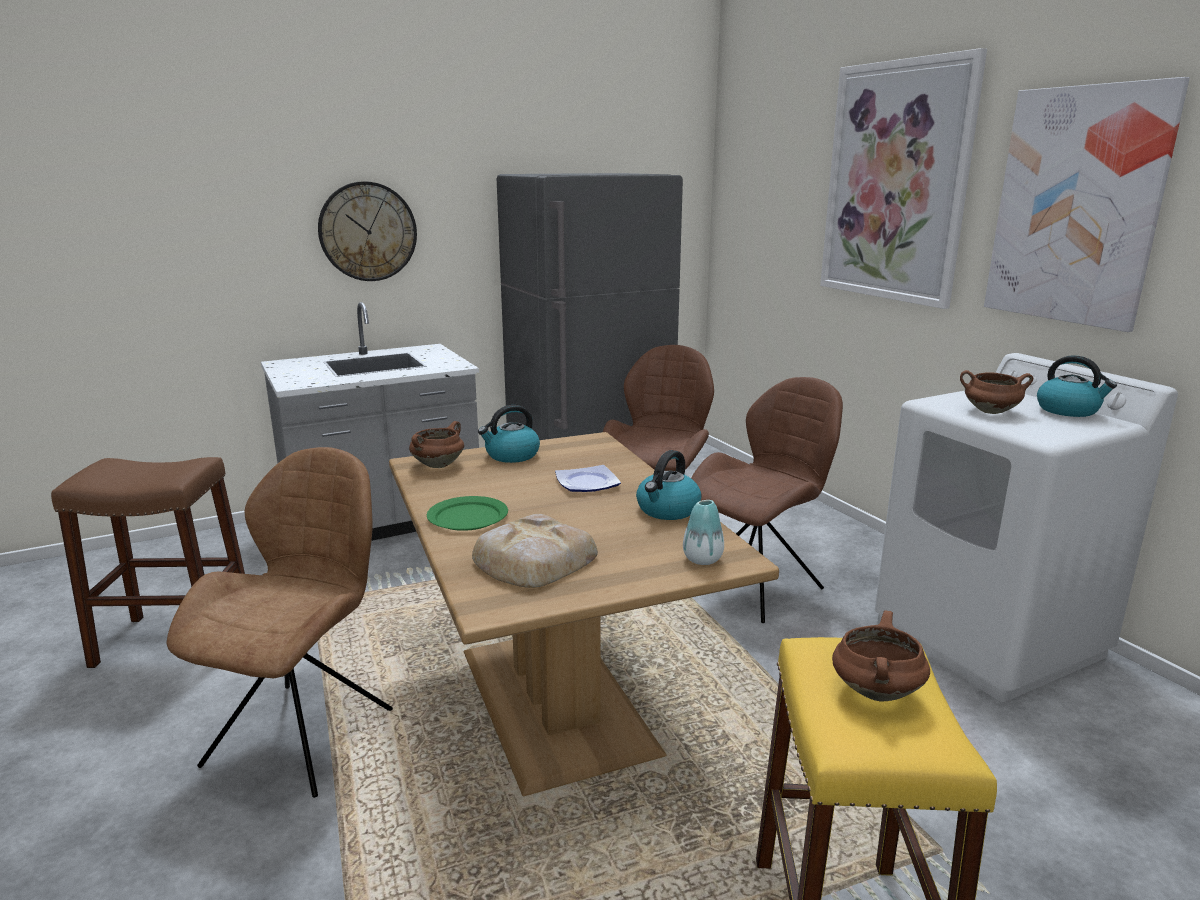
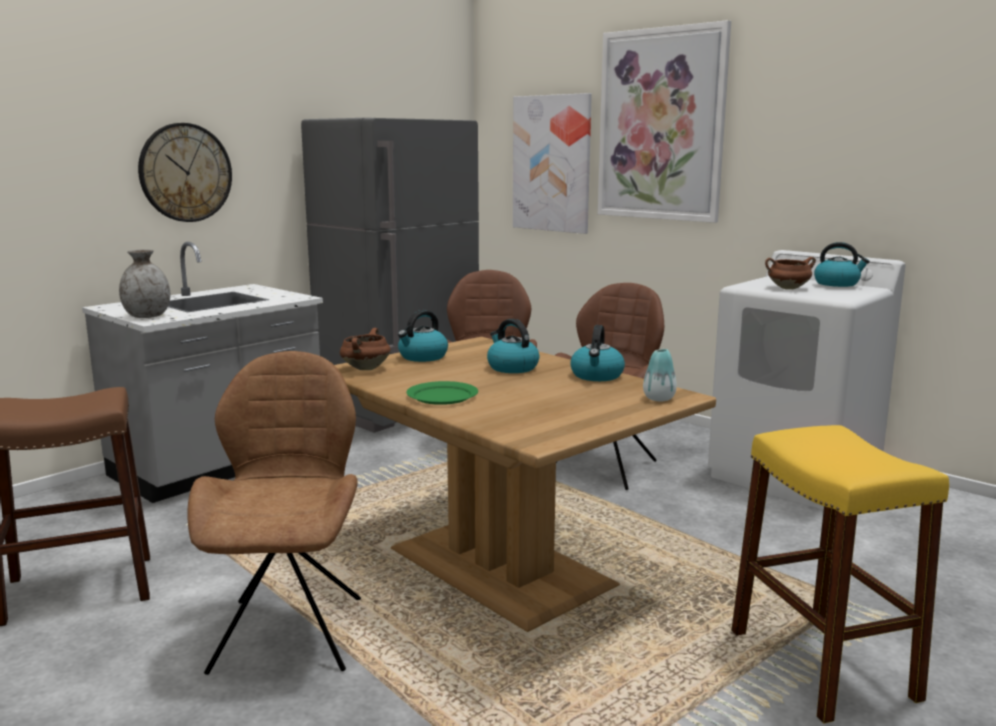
camera: 20 degrees left, 5 degrees down
bread [472,514,598,588] -> none
plate [555,465,621,492] -> kettle [487,319,539,373]
brown cooking pot [832,610,930,701] -> none
picture [984,77,1190,332] -> picture moved to [513,93,592,234]
none -> grey vase [119,249,170,318]

